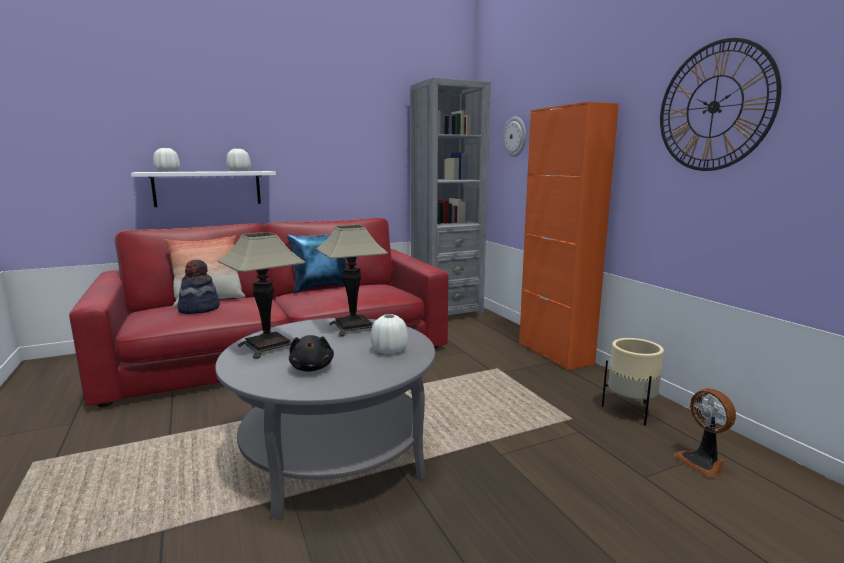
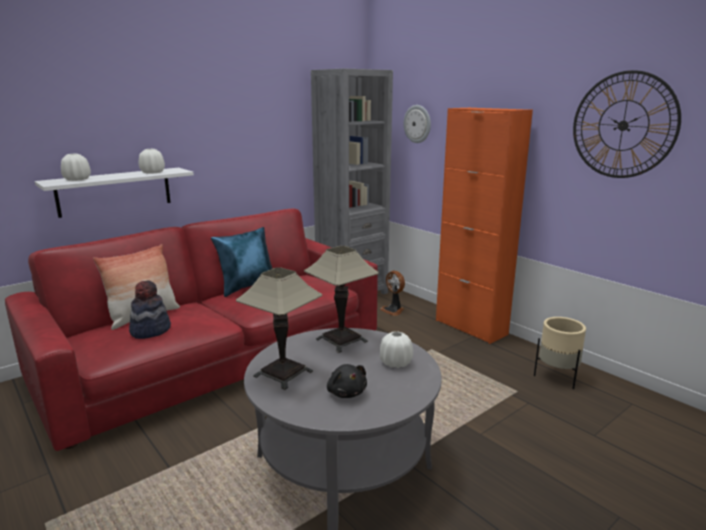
camera: 15 degrees left, 5 degrees up
fan [674,388,736,478] -> fan moved to [380,271,405,316]

